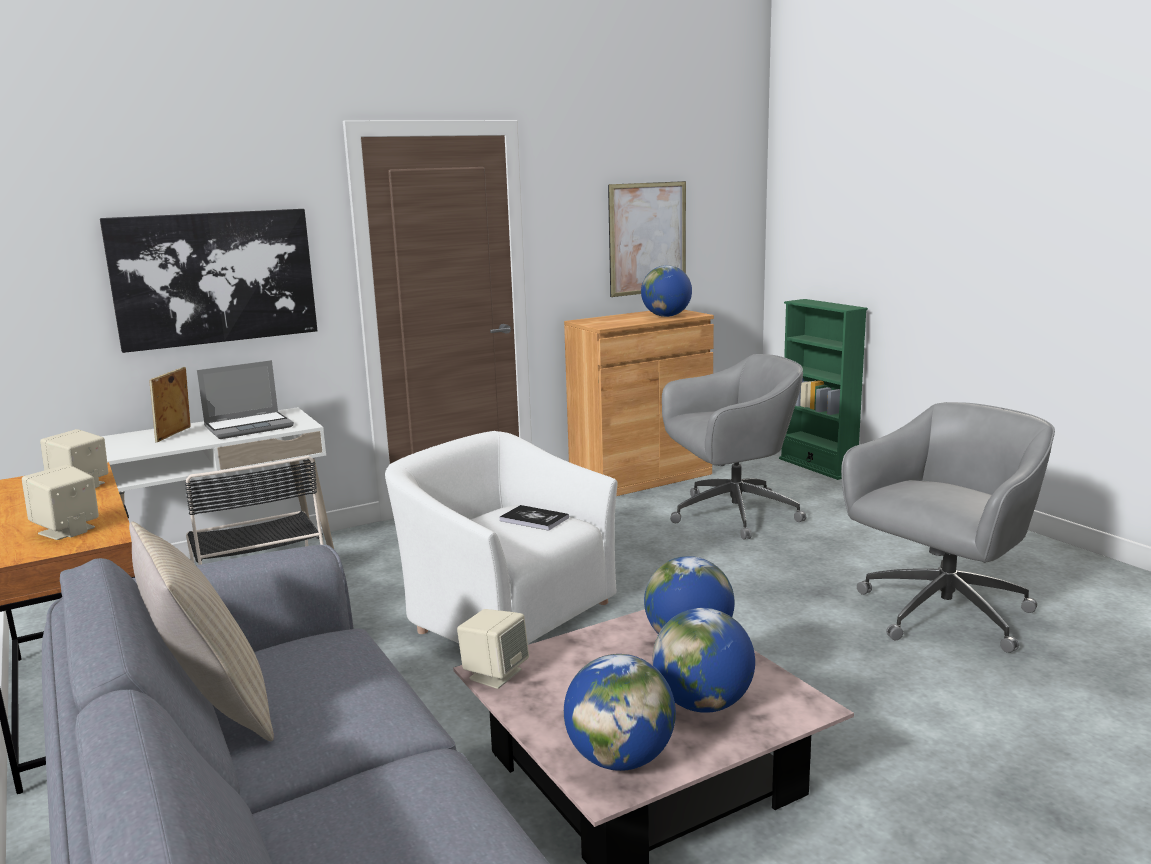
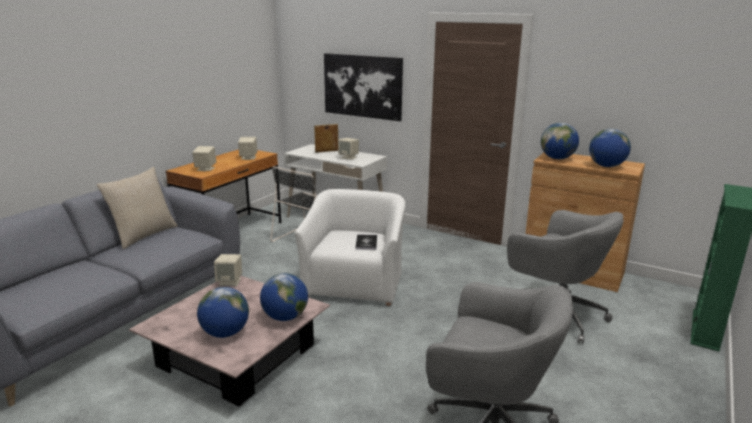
camera: 60 degrees right, 5 degrees up
laptop [197,360,294,439] -> beige speaker [338,138,359,160]
globe [564,654,676,771] -> globe moved to [541,123,579,159]
picture [608,181,686,297] -> none

